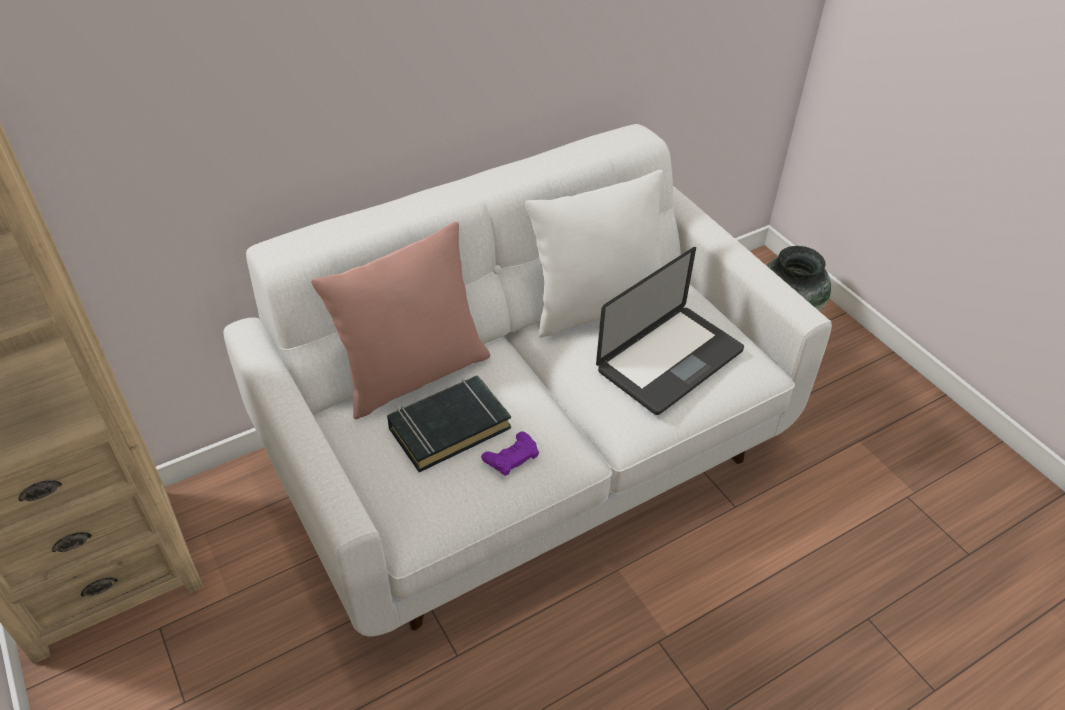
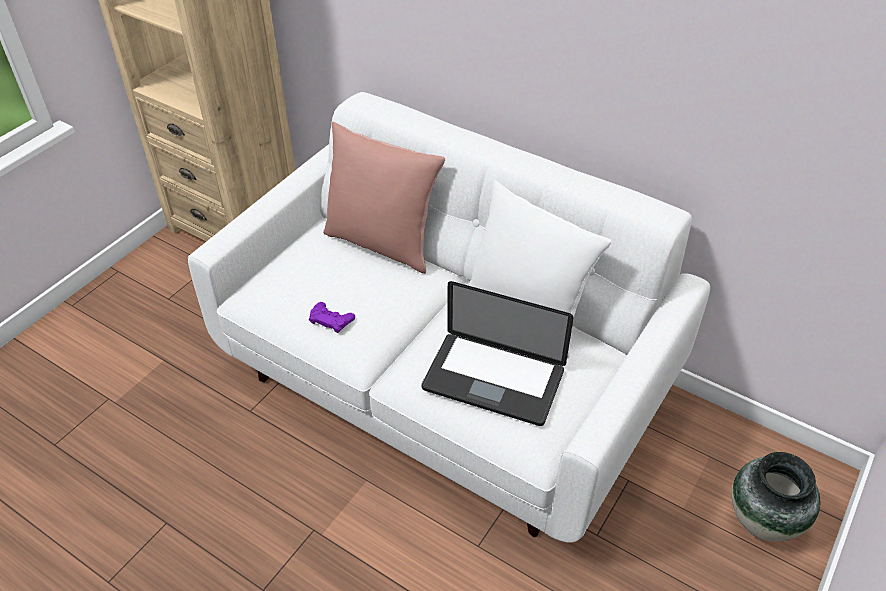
camera: 65 degrees right, 0 degrees up
black book [387,375,511,472] -> none

